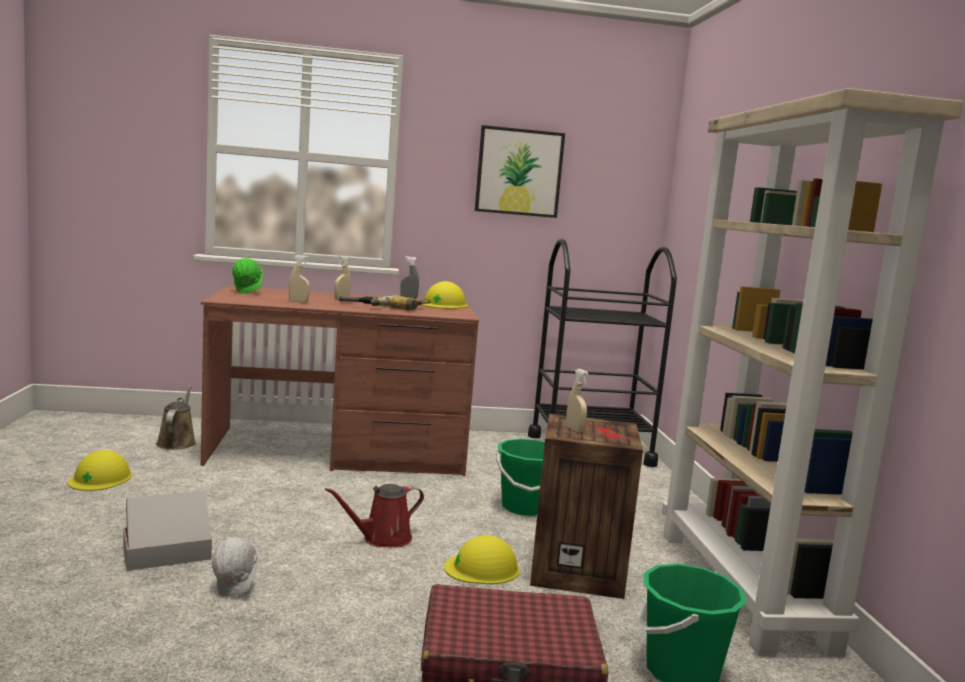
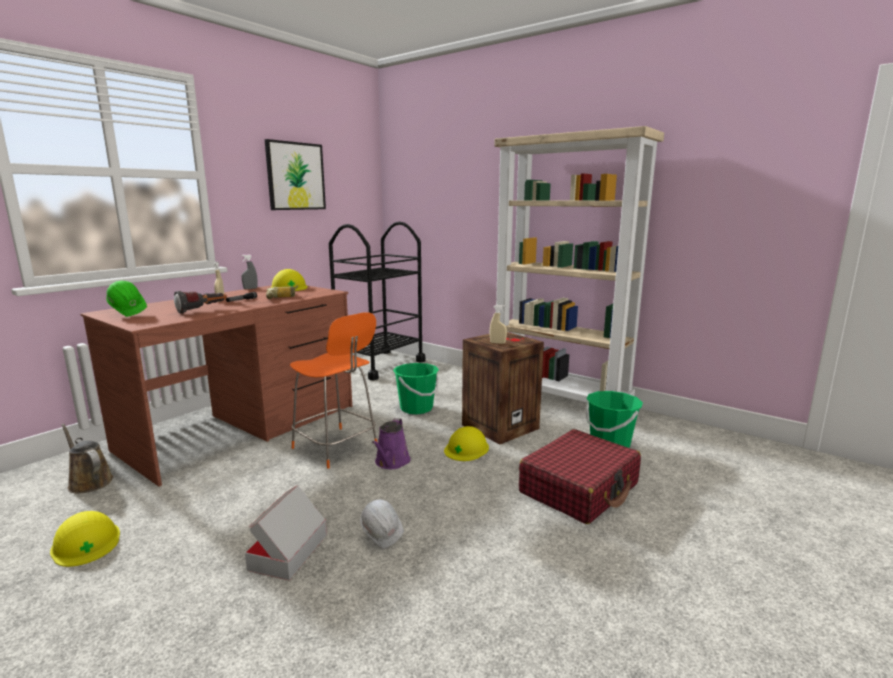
camera: 45 degrees left, 5 degrees up
beige spray bottle [289,255,310,303] -> flashlight [174,291,227,314]
red watering can [325,484,424,548] -> purple watering can [372,418,411,469]
none -> orange stool [290,312,377,469]

